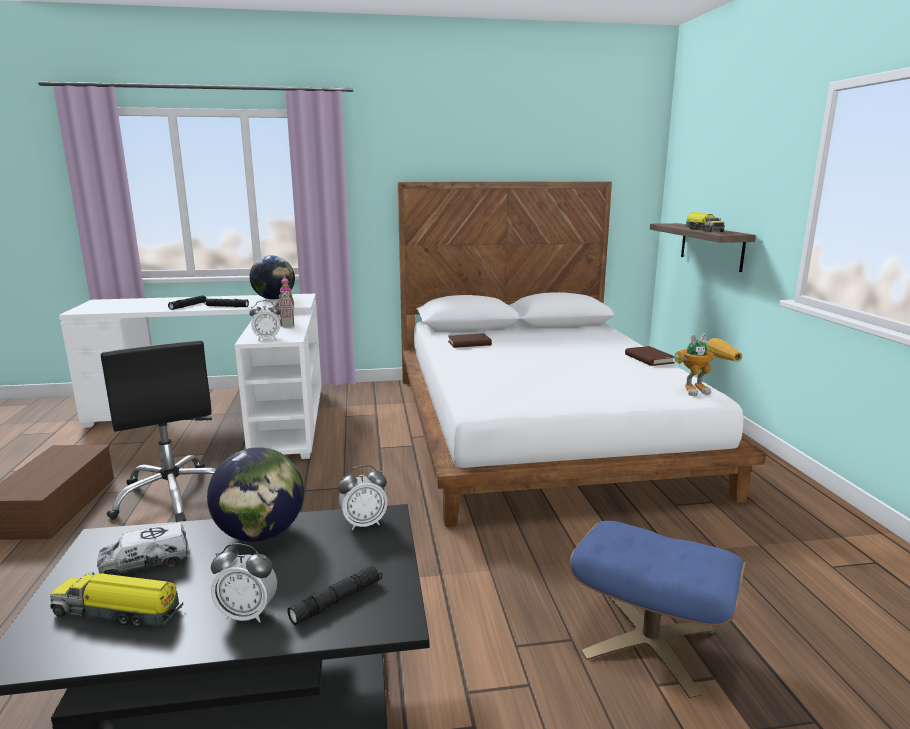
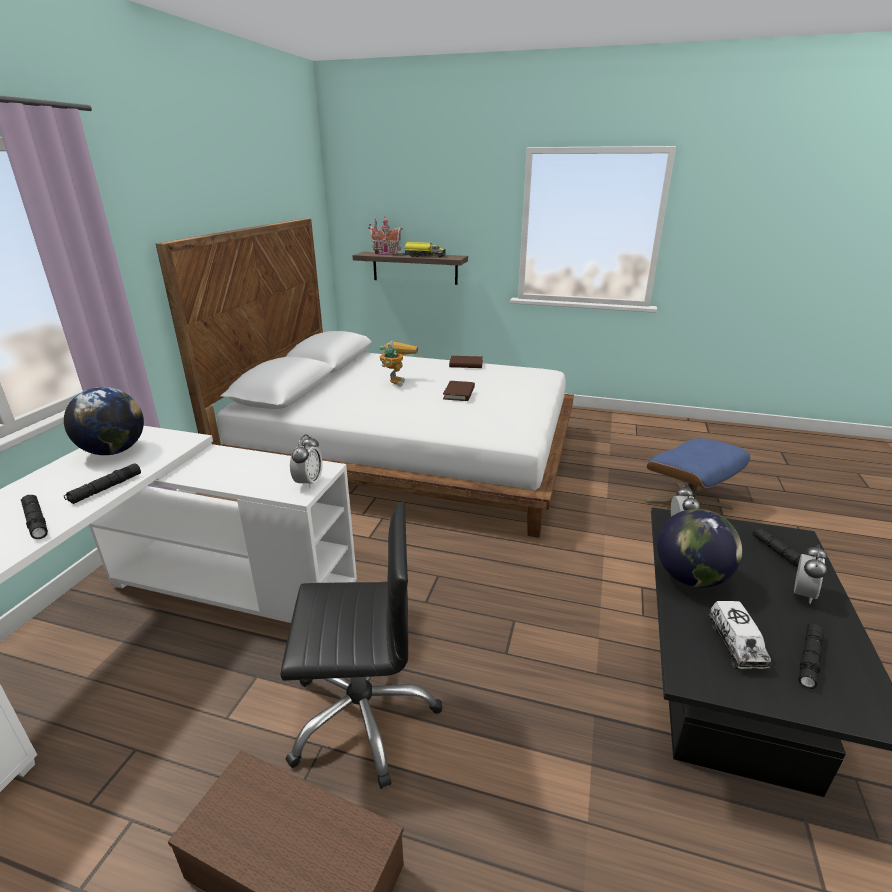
camera: 65 degrees left, 10 degrees up
toy truck [50,571,183,627] -> black flashlight [798,624,824,689]
toy house [275,275,294,327] -> toy house moved to [368,217,403,255]
brown book [448,333,492,348] -> brown book moved to [443,381,475,401]
toy robot [674,333,742,396] -> toy robot moved to [380,340,418,387]

